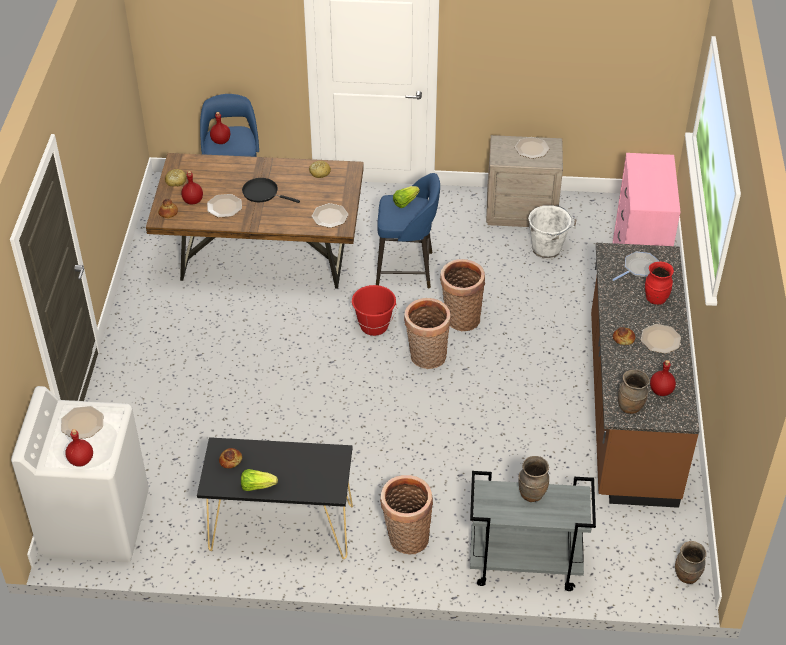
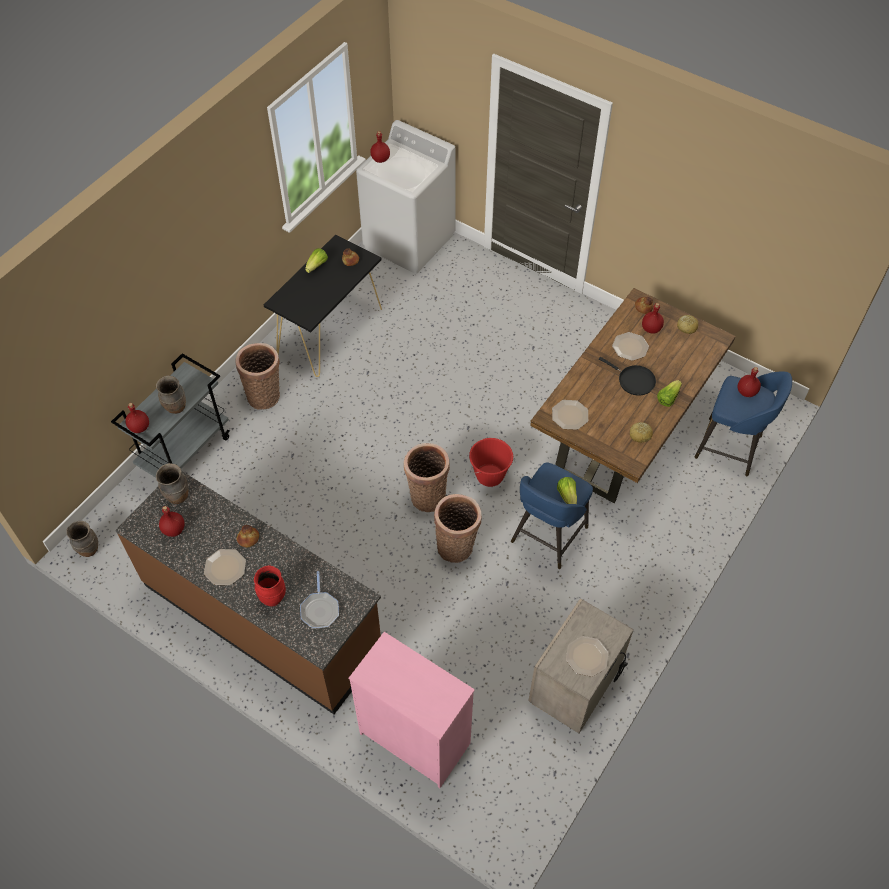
camera: 120 degrees right, 10 degrees up
plate [61,406,103,439] -> none
black frying pan [242,178,300,203] -> black frying pan turned 75 degrees clockwise [599,357,656,396]
white bucket [528,205,577,259] -> none
none -> red bottle [125,403,149,433]
none -> lettuce [657,380,682,407]

